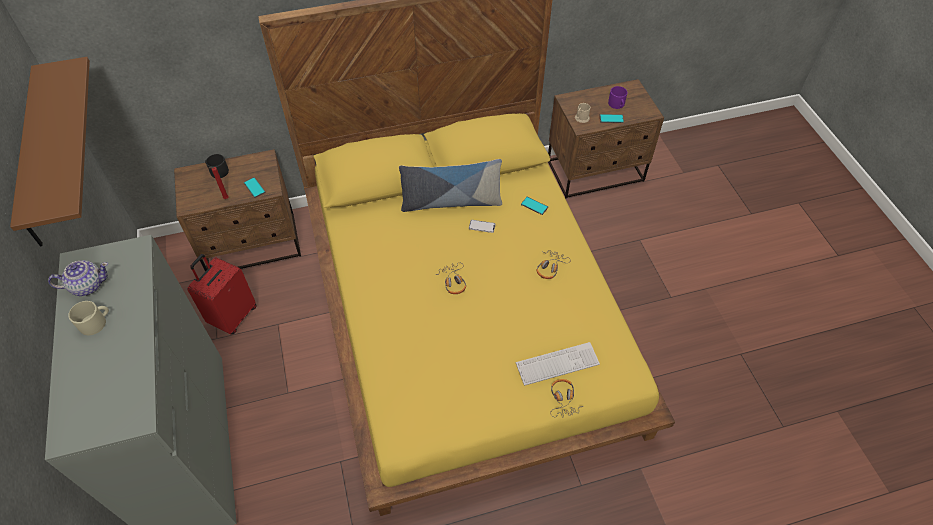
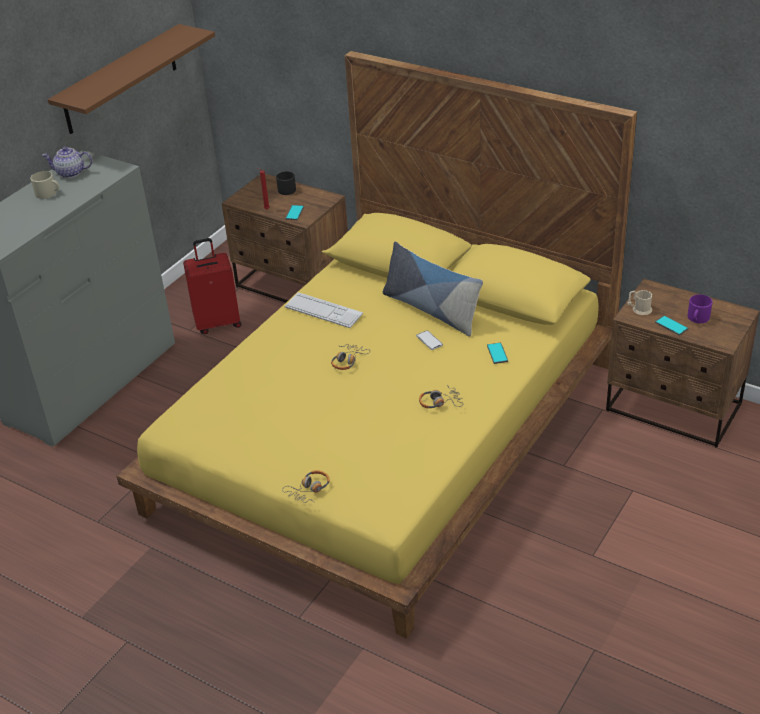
camera: 50 degrees right, 15 degrees down
teapot [48,260,108,296] -> teapot turned 150 degrees clockwise [42,147,93,178]
keyboard [516,342,600,386] -> keyboard moved to [285,292,363,328]

